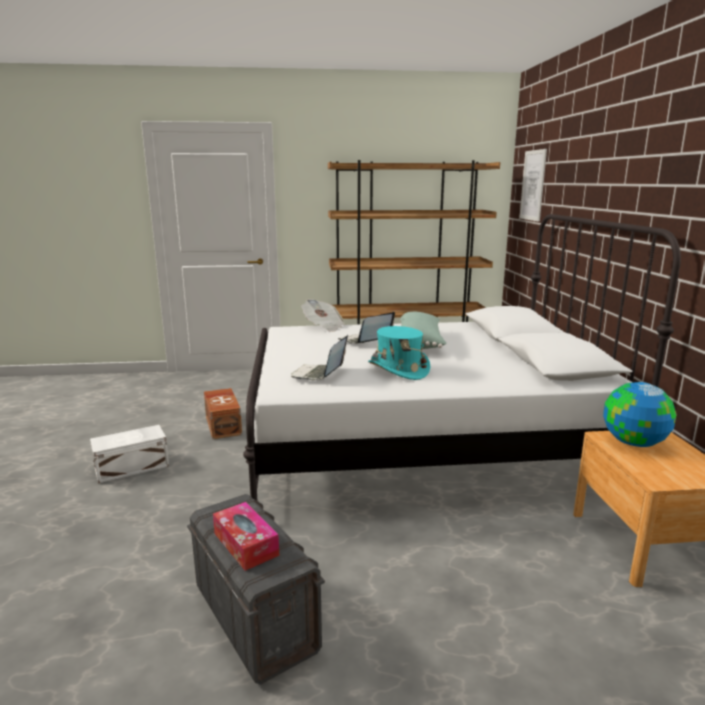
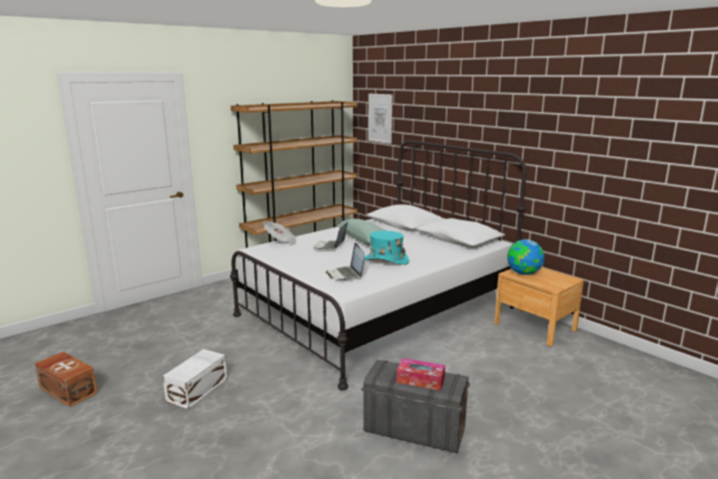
camera: 35 degrees left, 0 degrees up
brown storage box [204,388,242,439] -> brown storage box moved to [35,351,98,407]

